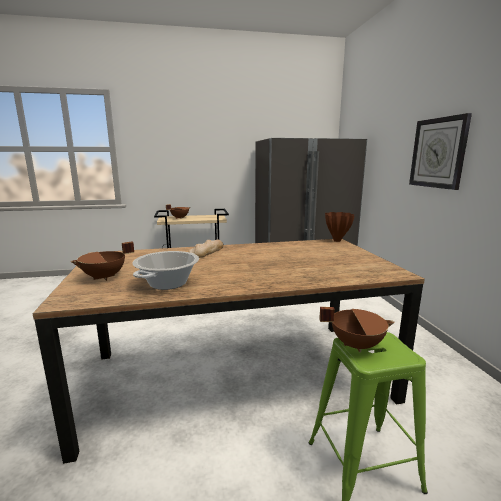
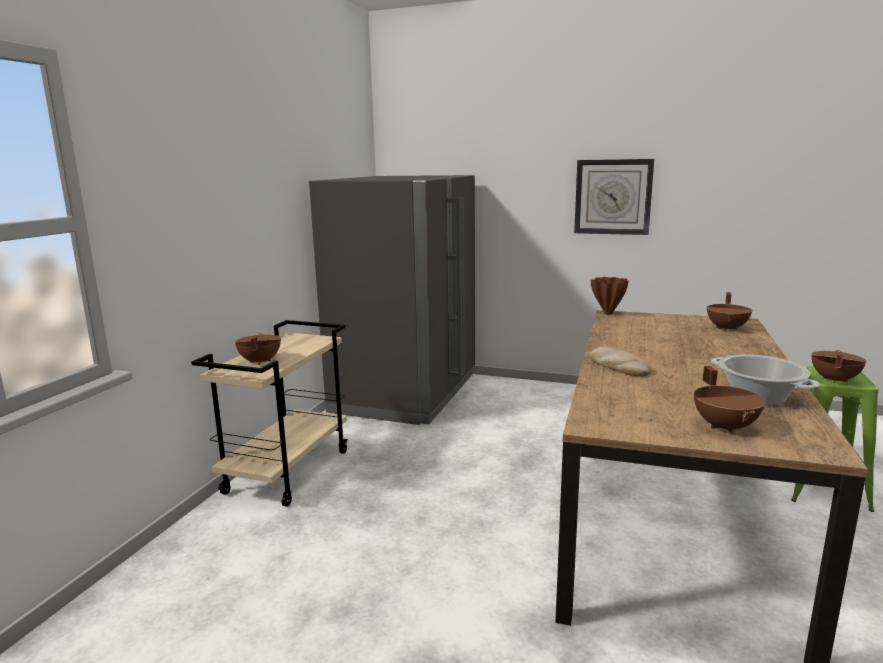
camera: 60 degrees left, 0 degrees up
none -> brown cooking pot [707,292,753,331]

